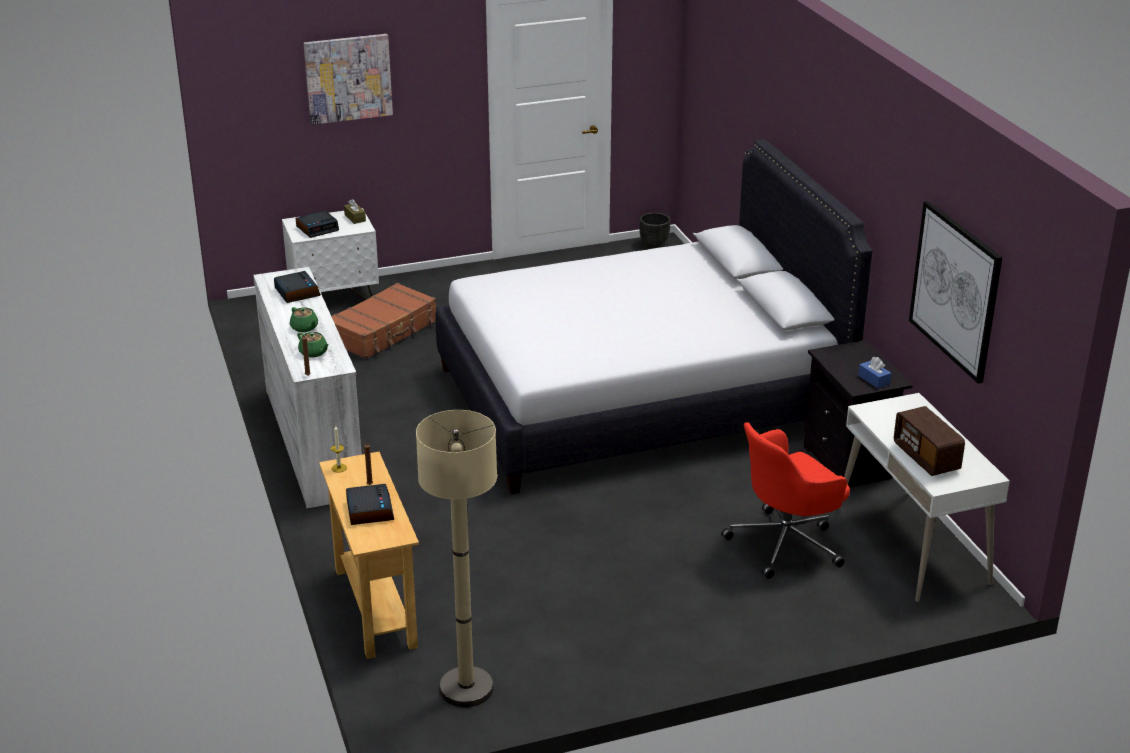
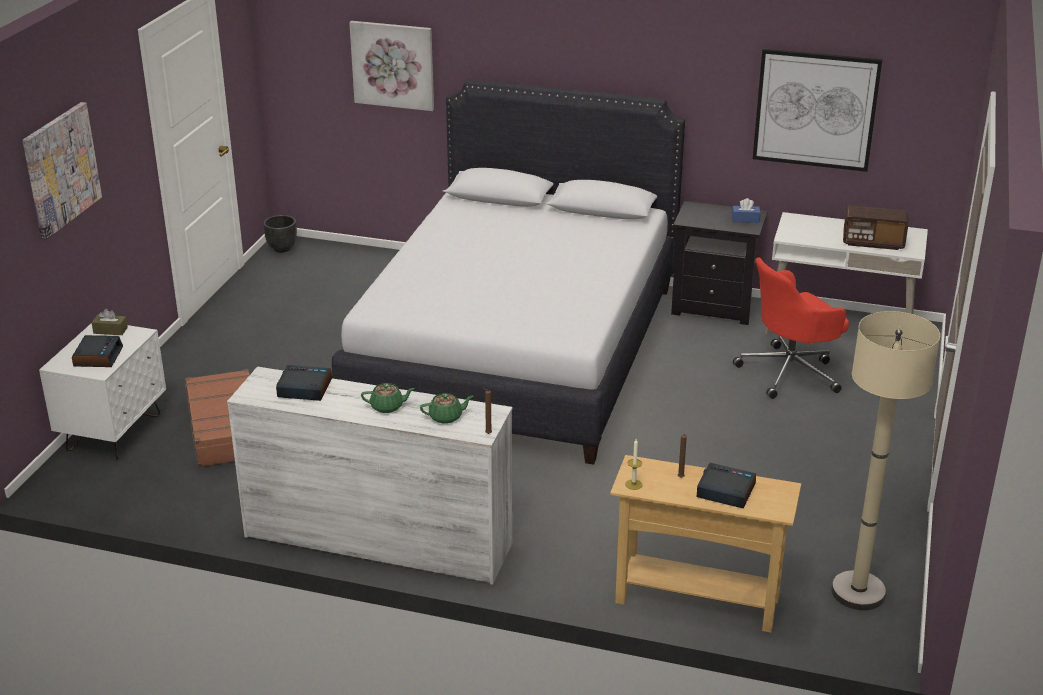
camera: 55 degrees left, 0 degrees up
red office chair [721,422,850,579] -> red office chair turned 60 degrees clockwise [733,257,849,399]
none -> picture [349,21,434,111]

